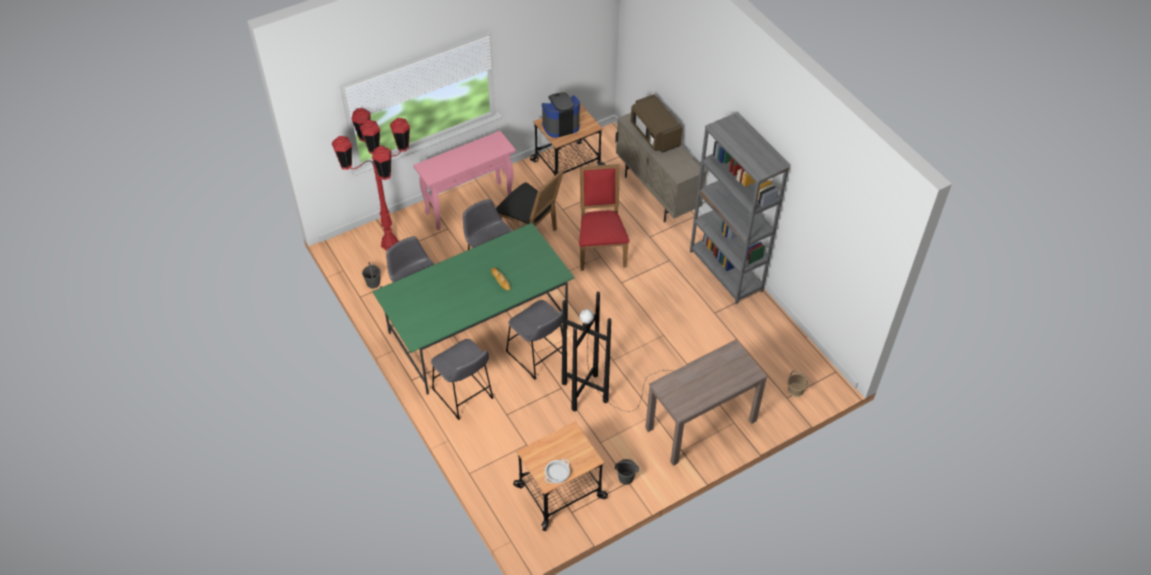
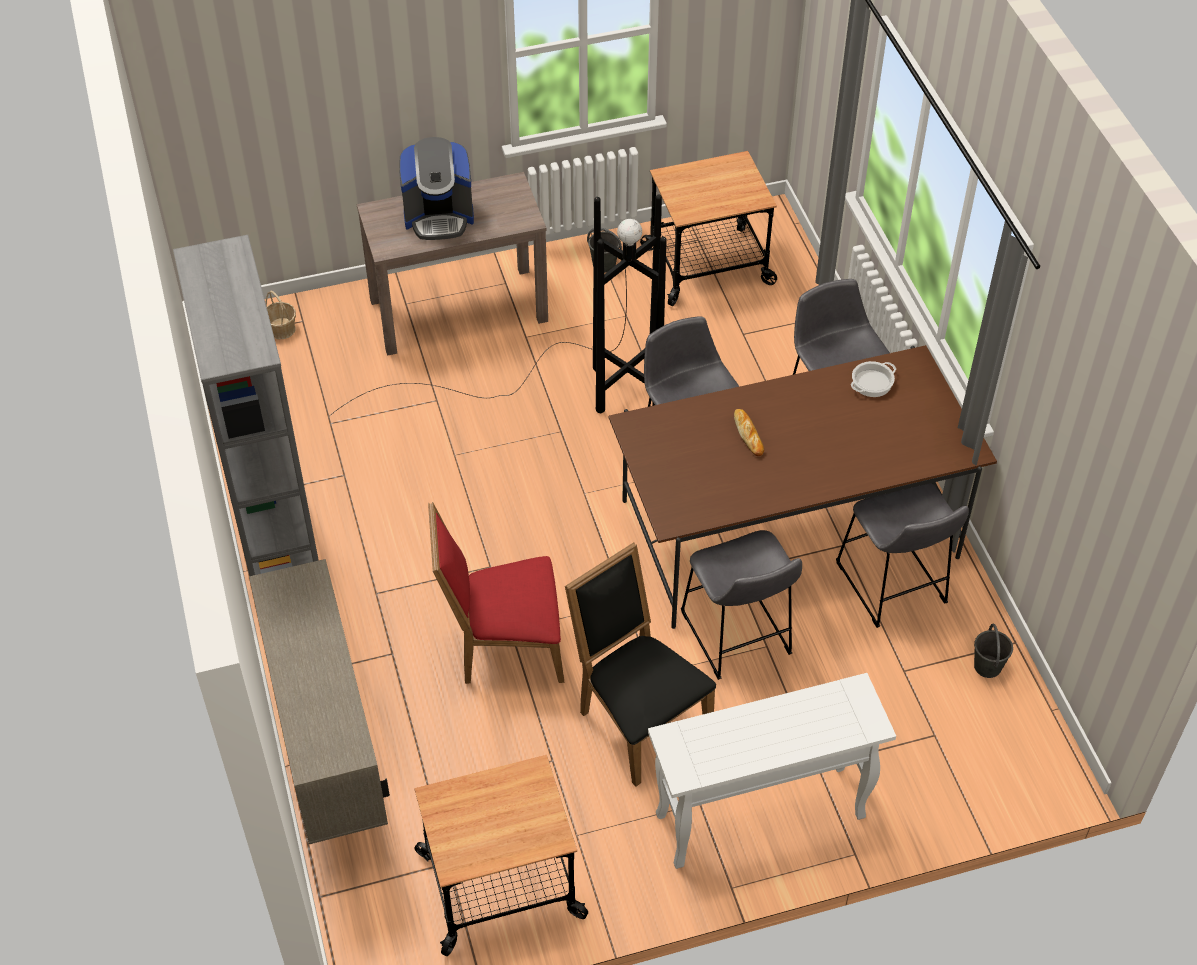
camera: 165 degrees left, 0 degrees up
red floor lamp [332,108,410,251] -> none
green dining table [372,223,575,395] -> brown dining table [609,345,997,629]
pink console table [413,131,516,230] -> white console table [648,673,896,869]
coffee machine [542,93,580,138] -> coffee machine moved to [399,137,474,240]
cooking pot [545,459,570,484] -> cooking pot moved to [851,361,896,397]
red chair [579,164,629,271] -> red chair turned 75 degrees clockwise [428,502,564,684]
brown microwave [631,94,683,153] -> none

